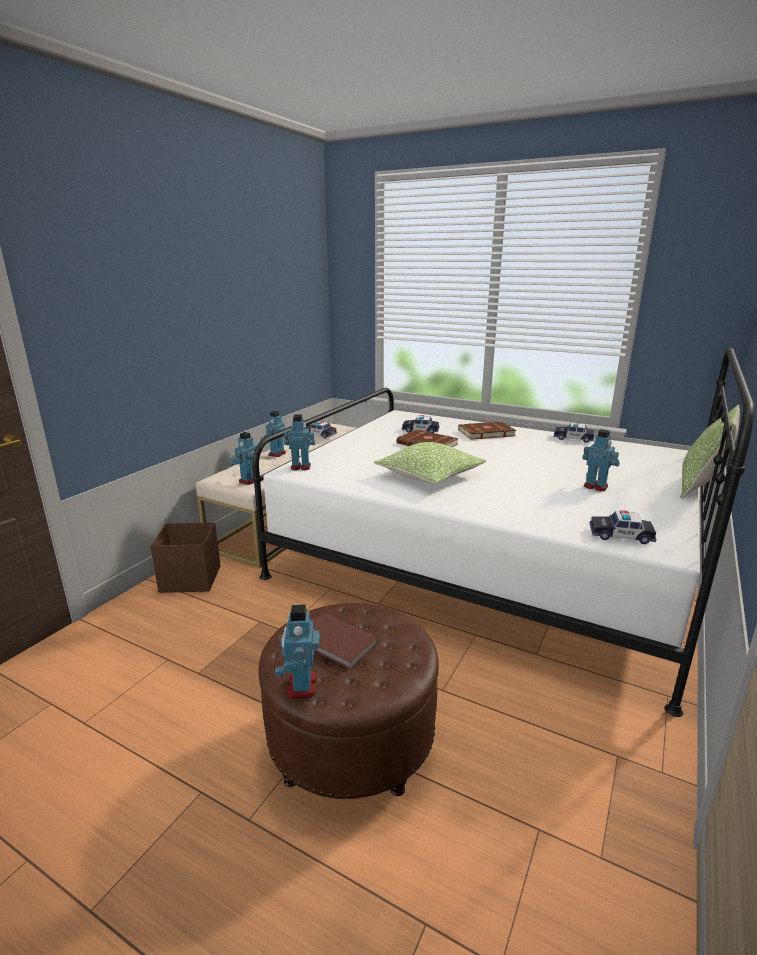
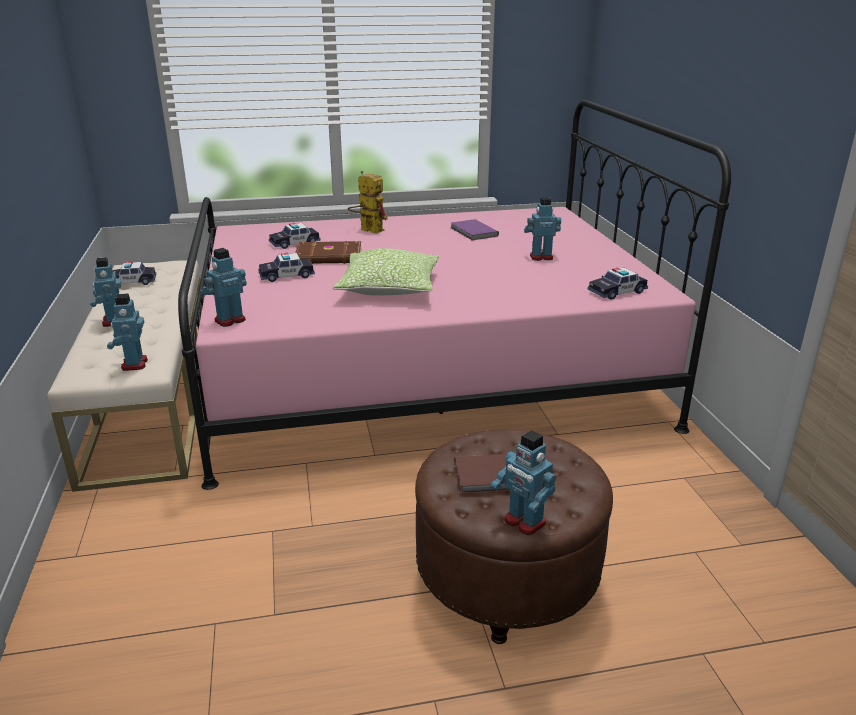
camera: 40 degrees left, 5 degrees up
brown storage box [150,522,220,593] -> none
white bed [252,348,755,717] -> pink bed [178,100,731,490]
brown book [458,422,516,440] -> toy robot [348,171,388,234]
toy car [554,422,594,443] -> toy car moved to [258,253,315,282]
pillow [680,405,740,499] -> none
none -> purple book [451,219,499,240]

